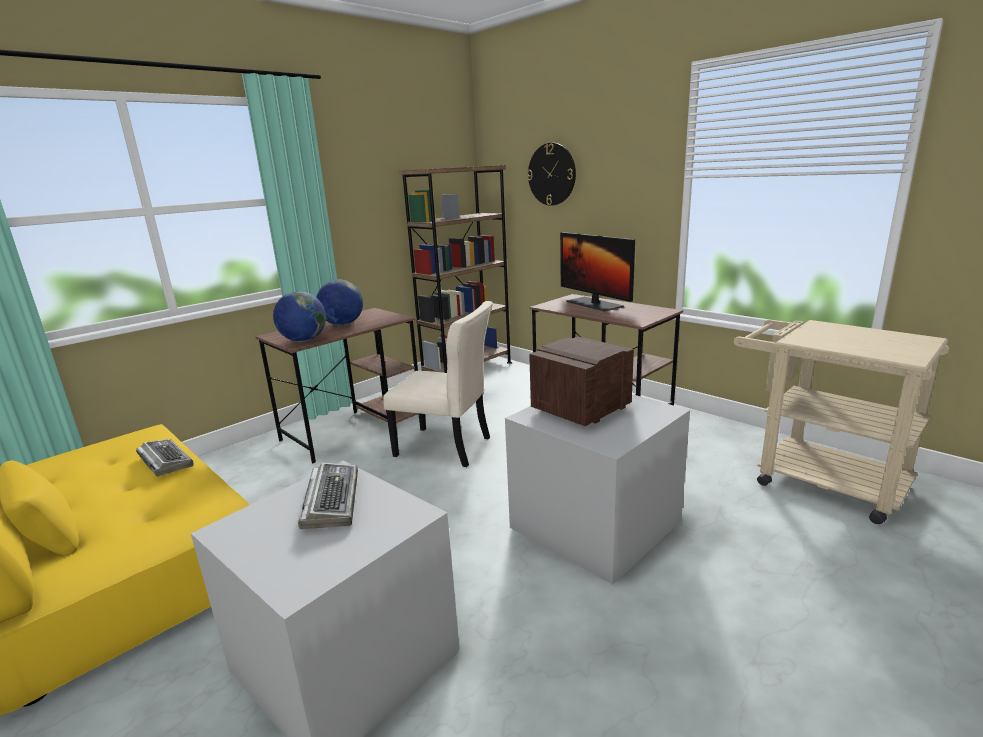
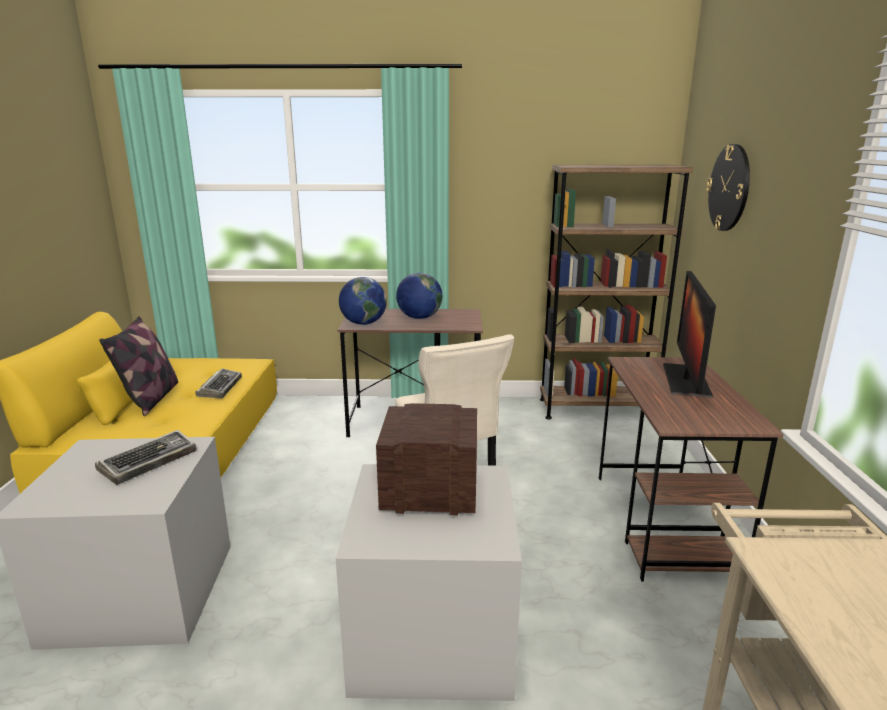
camera: 45 degrees right, 0 degrees up
none -> pillow [99,316,178,416]

